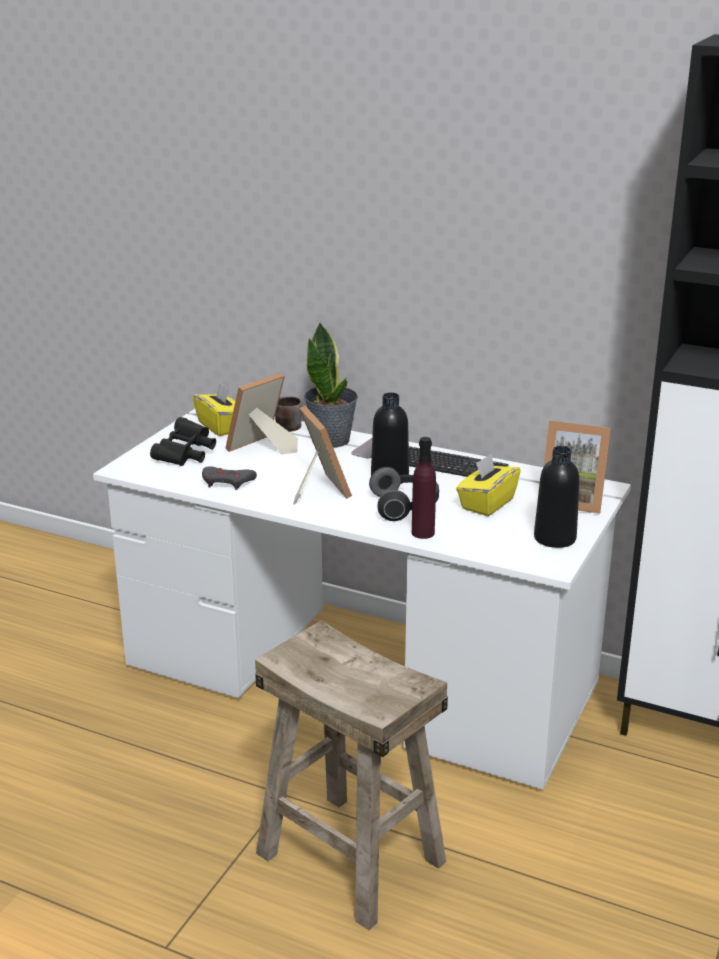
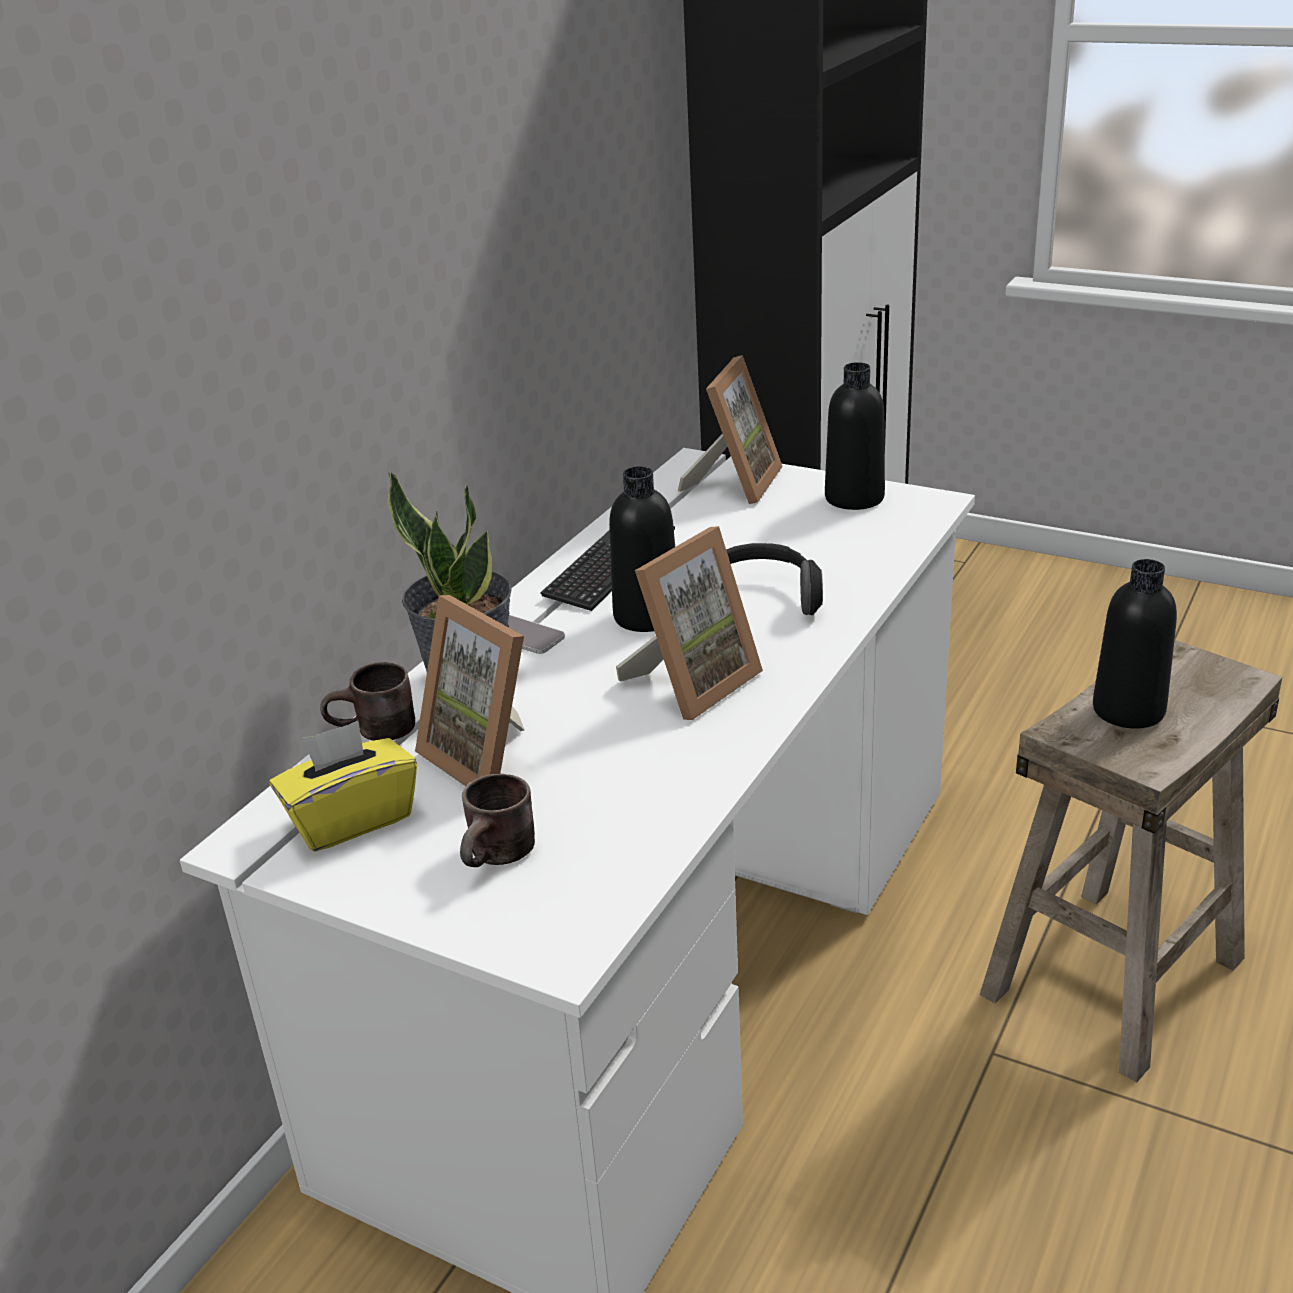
camera: 85 degrees left, 5 degrees up
black binoculars [150,417,216,466] -> brown mug [460,774,535,867]
grey game controller [202,466,257,490] -> none
picture frame [293,406,352,504] -> picture frame turned 150 degrees clockwise [616,526,763,720]
purple bottle [412,437,436,539] -> none
yellow tissue box [456,453,520,516] -> none
none -> black bottle [1093,559,1177,729]

